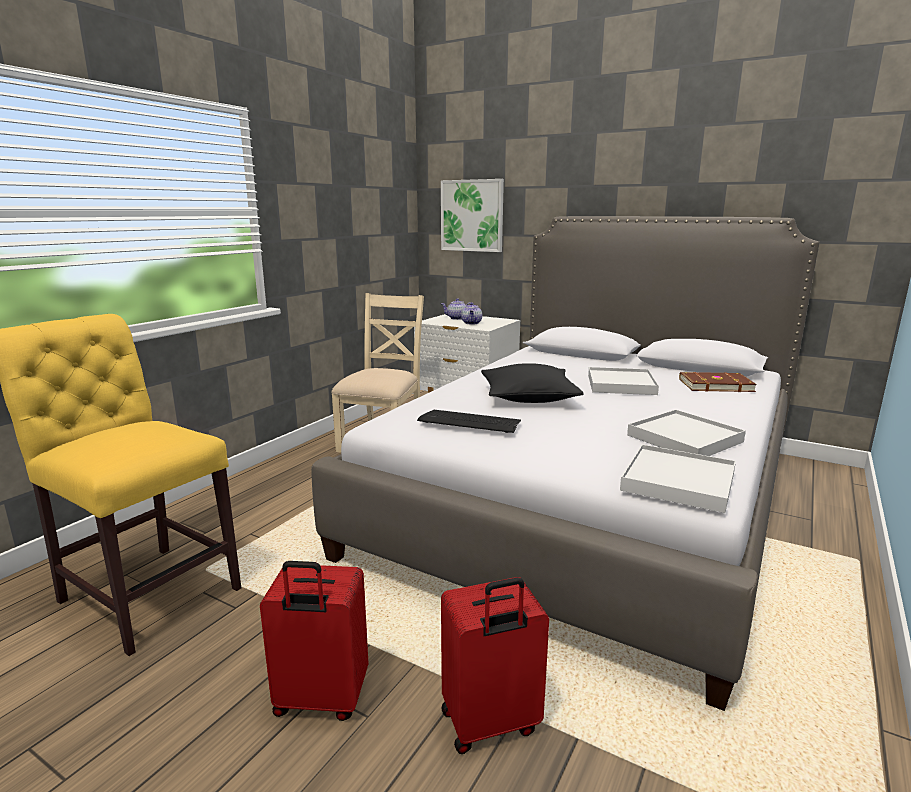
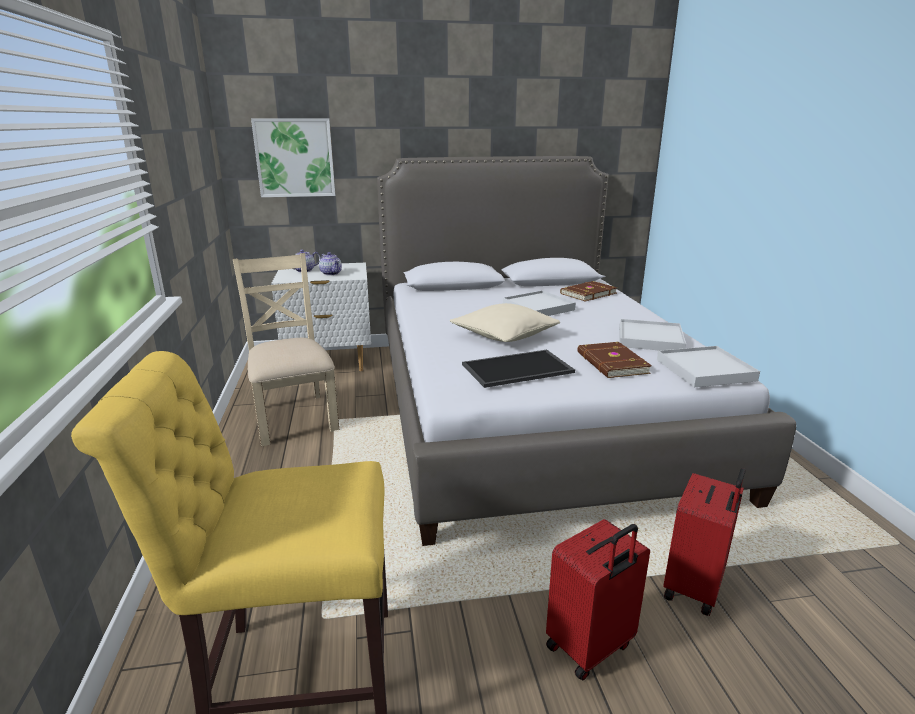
camera: 40 degrees left, 5 degrees up
keyboard [417,410,521,433] -> tray [462,350,575,388]
black pillow [481,363,584,403] -> beige pillow [450,303,560,342]
none -> brown book [577,342,652,378]

